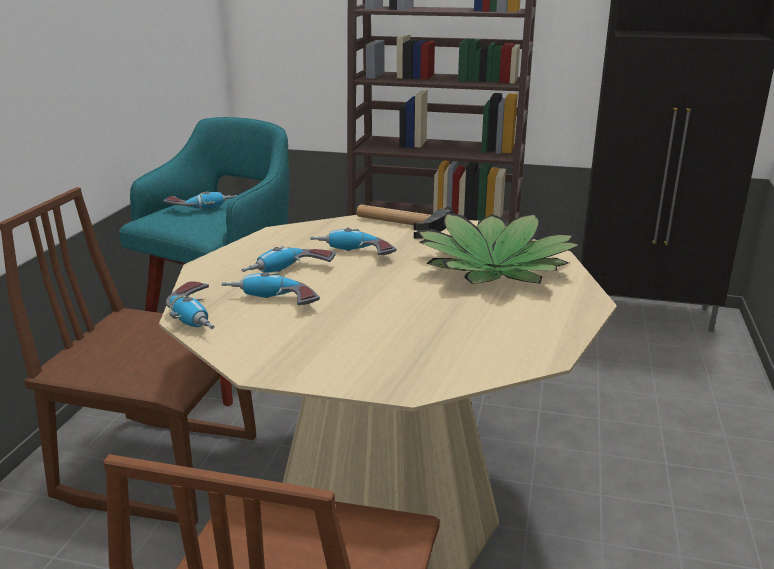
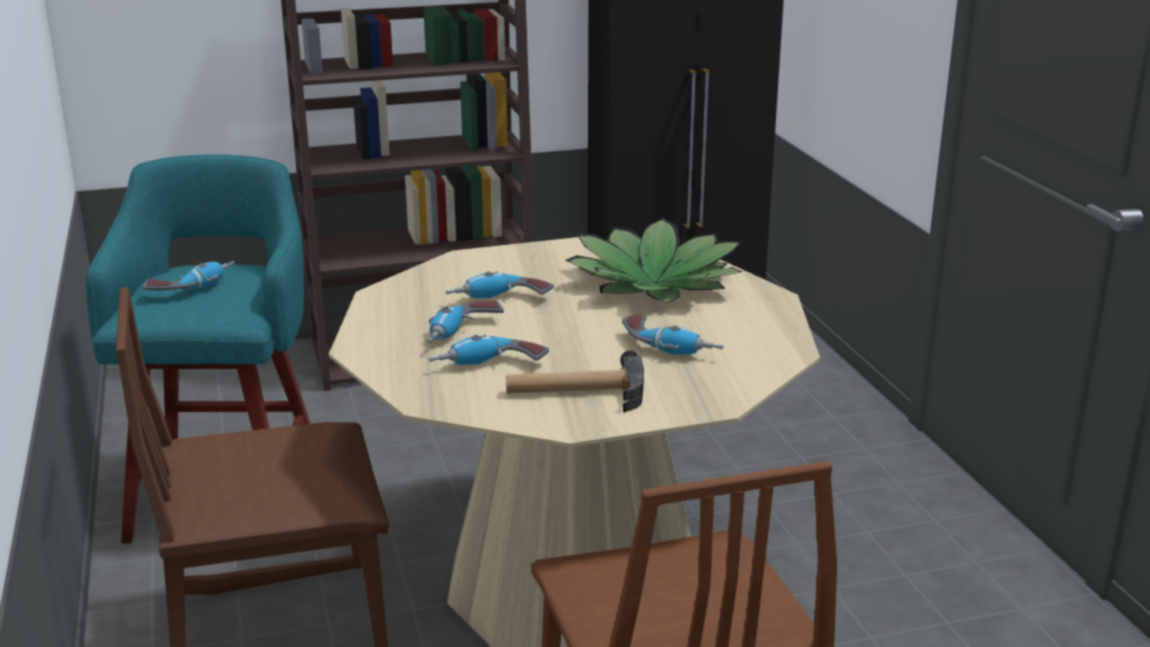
camera: 30 degrees left, 0 degrees up
power drill [166,281,214,329] -> power drill moved to [622,315,723,355]
hammer [357,204,454,239] -> hammer moved to [506,350,644,412]

